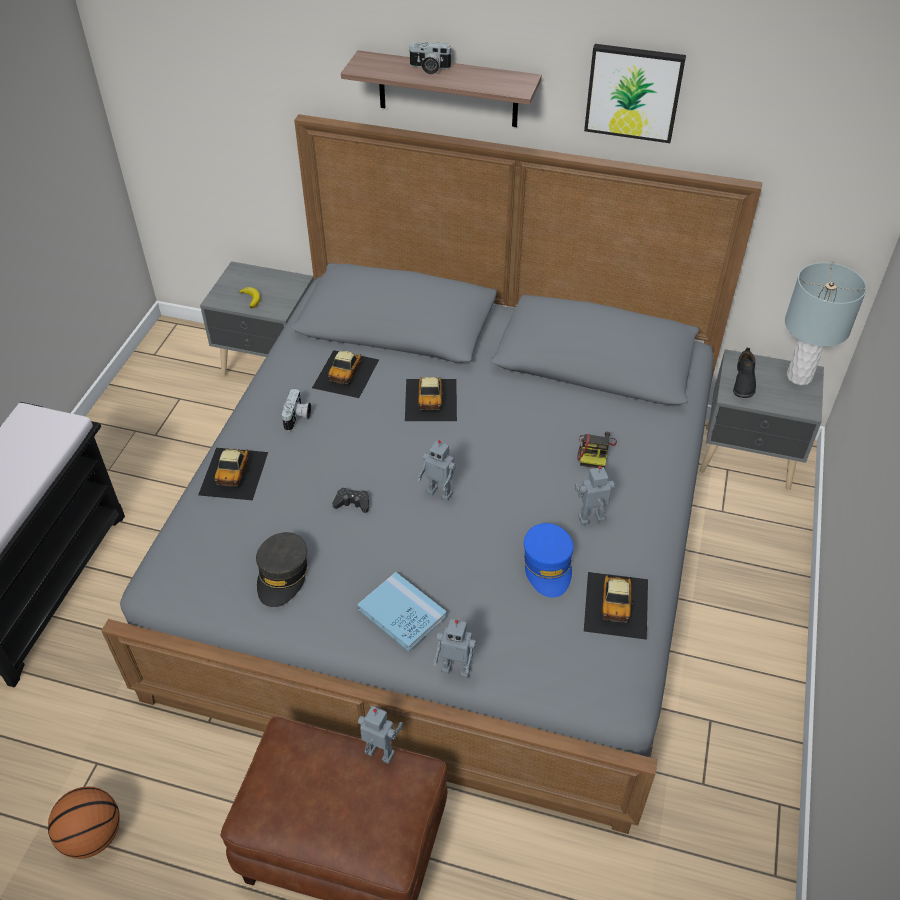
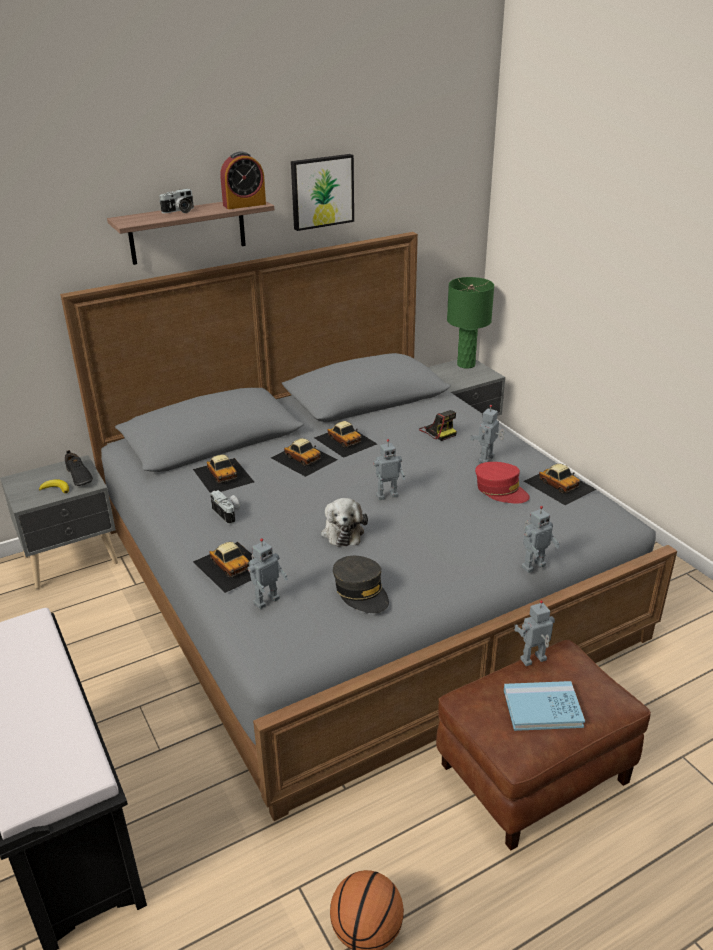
camera: 45 degrees left, 15 degrees down
black game controller [332,488,369,513] -> plush toy [321,498,368,547]
blue book [357,572,447,652] -> blue book moved to [504,681,585,731]
blue cap [523,523,574,598] -> red cap [475,462,530,503]
black shoe [733,348,756,398] -> black shoe moved to [65,450,93,486]
grey table lamp [785,262,867,385] -> green table lamp [447,277,494,369]
none -> alarm clock [220,151,266,209]
none -> toy robot [248,538,288,609]
none -> toy car [314,421,377,458]

